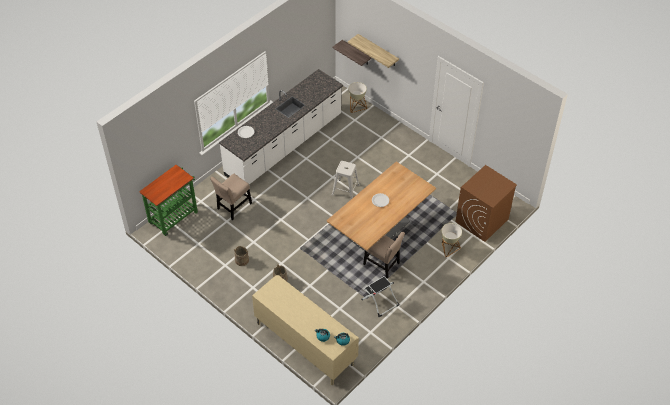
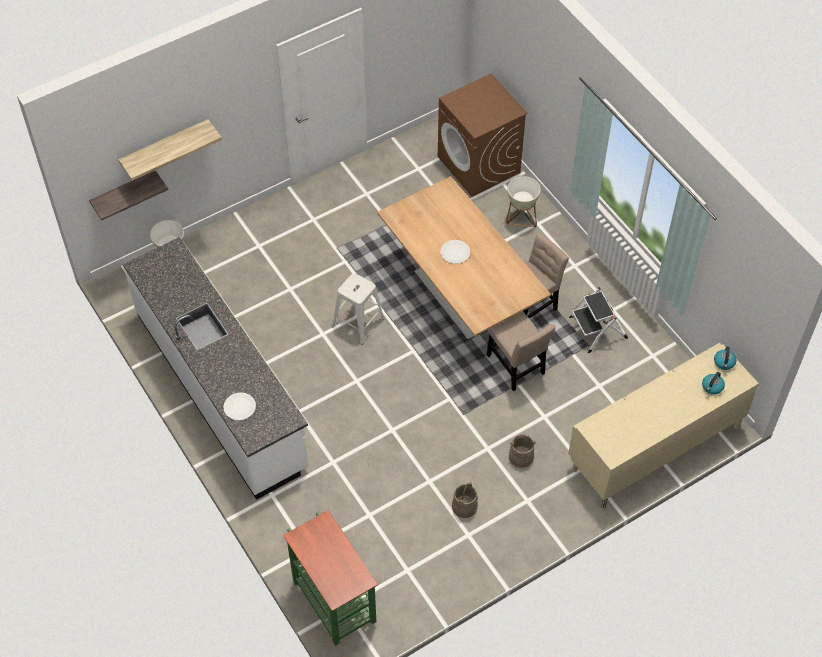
camera: 75 degrees left, 5 degrees up
beige chair [210,174,252,220] -> beige chair moved to [487,311,555,391]

